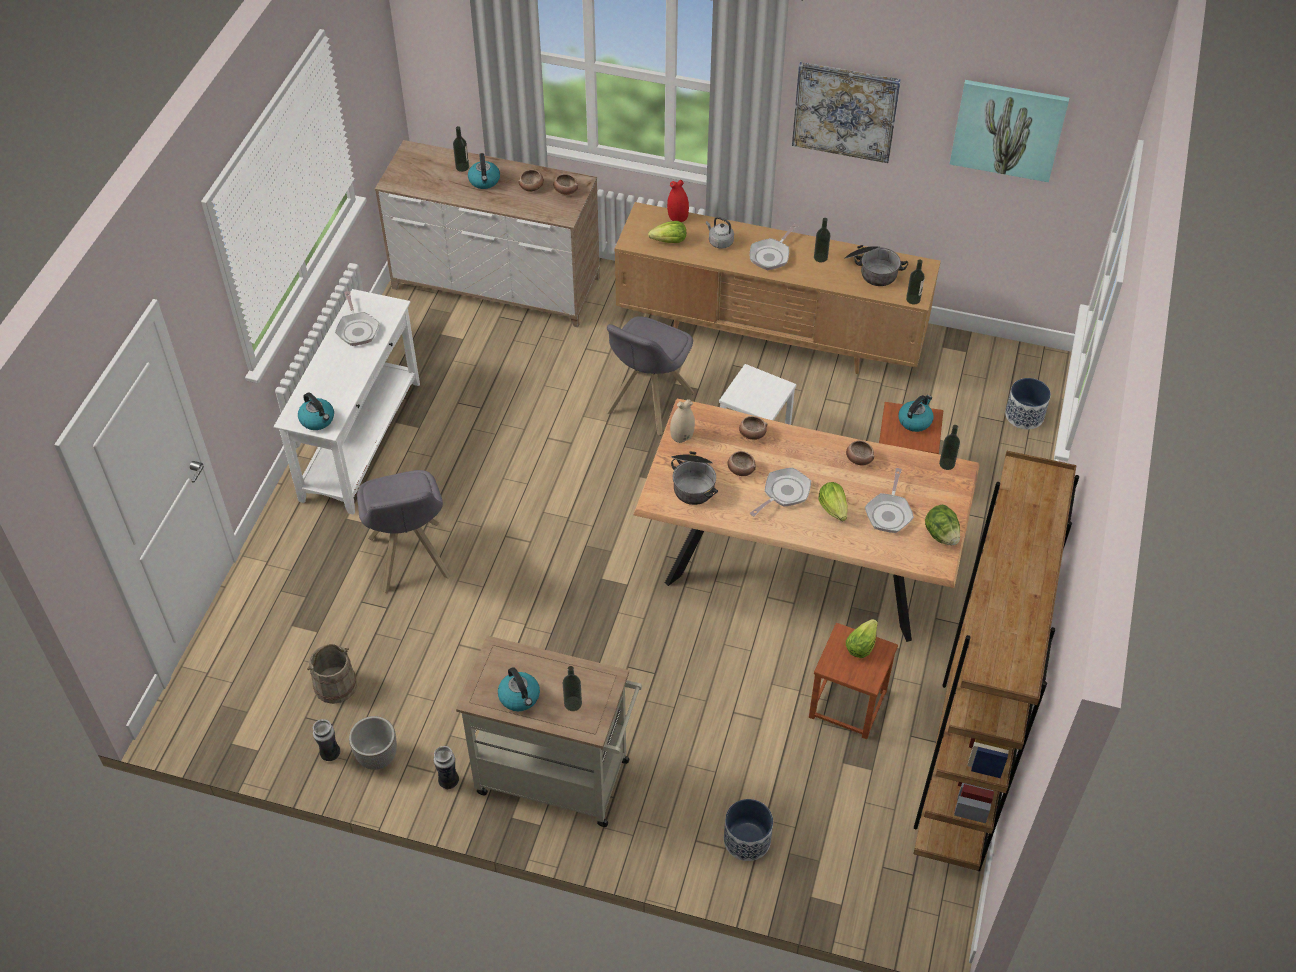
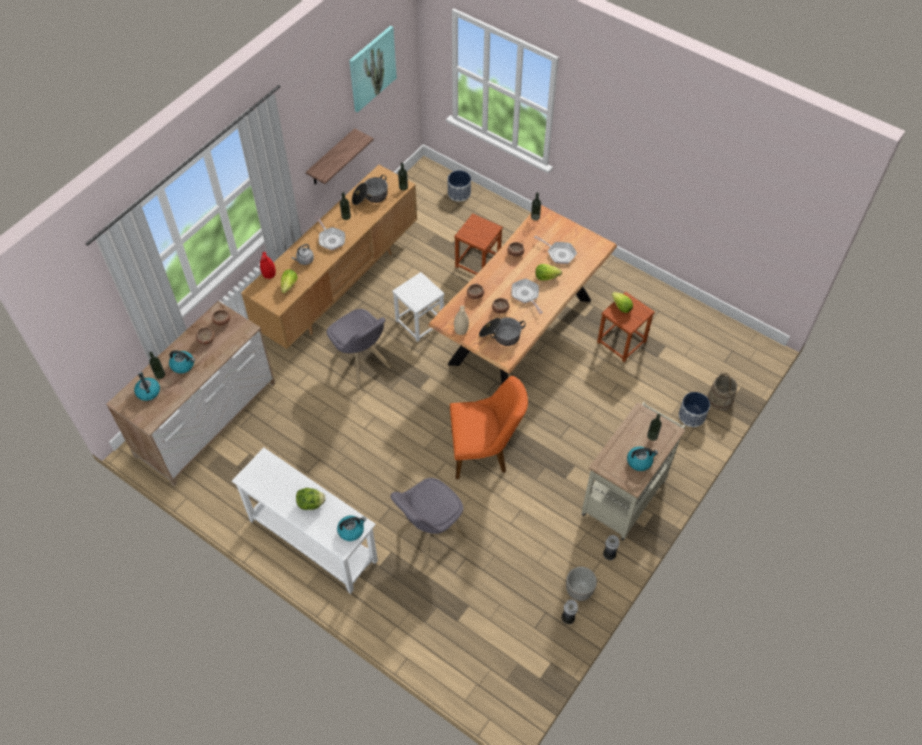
camera: 70 degrees left, 5 degrees up
beige bucket [307,644,357,704] -> beige bucket moved to [707,372,737,411]
frying pan [335,291,379,346] -> none
grey chair [357,470,451,593] -> grey chair turned 135 degrees clockwise [391,478,465,566]
picture [792,62,901,163] -> none
kettle [898,395,934,432] -> kettle moved to [134,372,160,401]
brown bookcase [913,451,1079,871] -> none
lettuce [925,505,960,545] -> lettuce moved to [296,488,326,510]
none -> shelf [306,128,374,185]
none -> orange chair [450,376,528,479]

